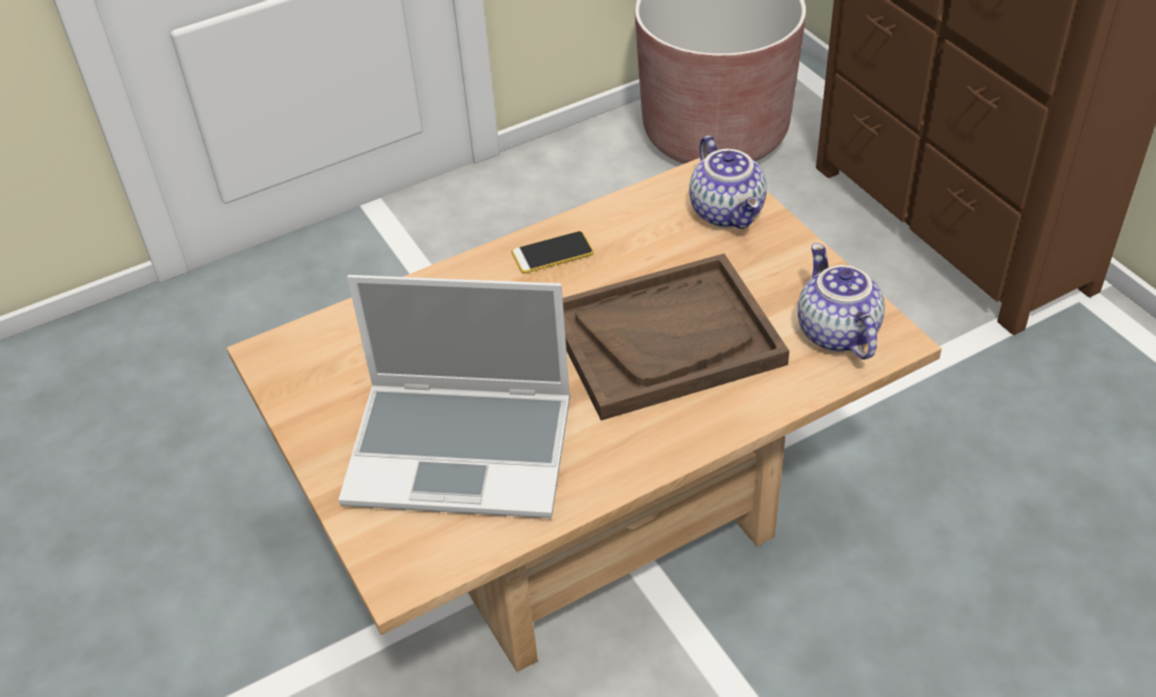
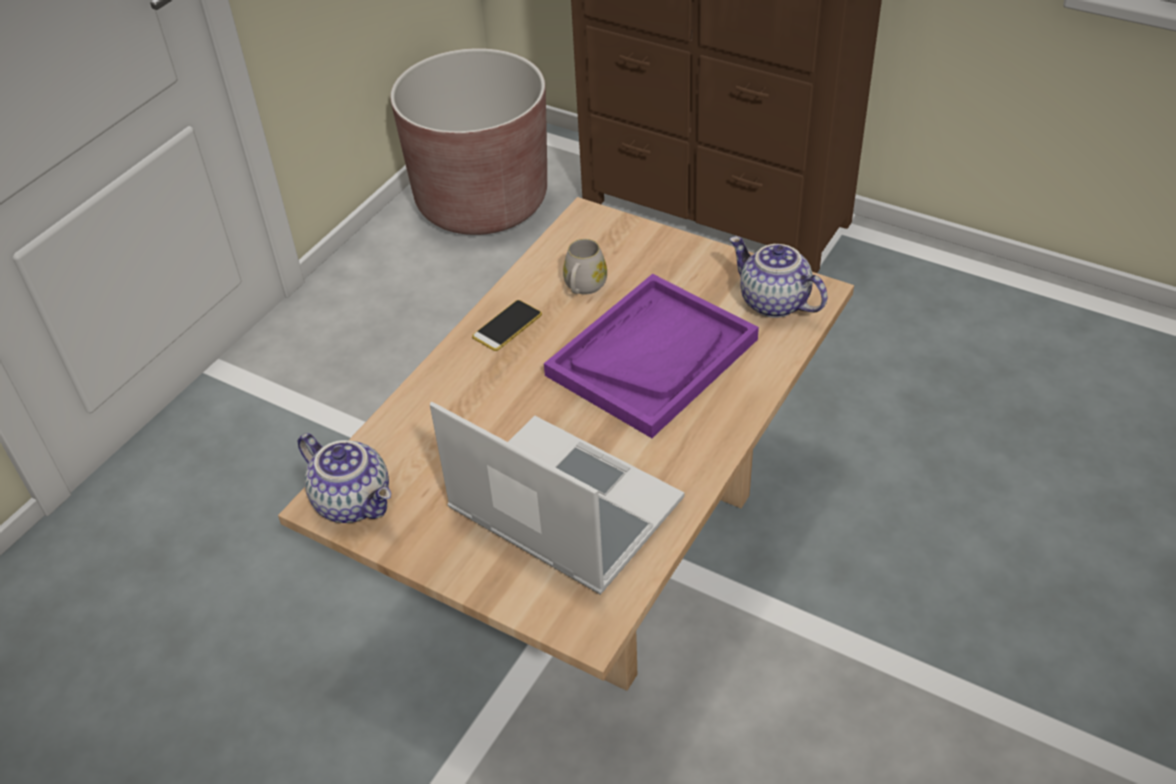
camera: 30 degrees left, 0 degrees up
laptop [338,275,570,518] -> laptop turned 120 degrees counterclockwise [430,402,685,595]
brown tray [563,254,789,421] -> purple tray [544,274,759,438]
teapot [689,135,767,229] -> teapot moved to [298,433,391,523]
none -> white mug [563,239,607,295]

